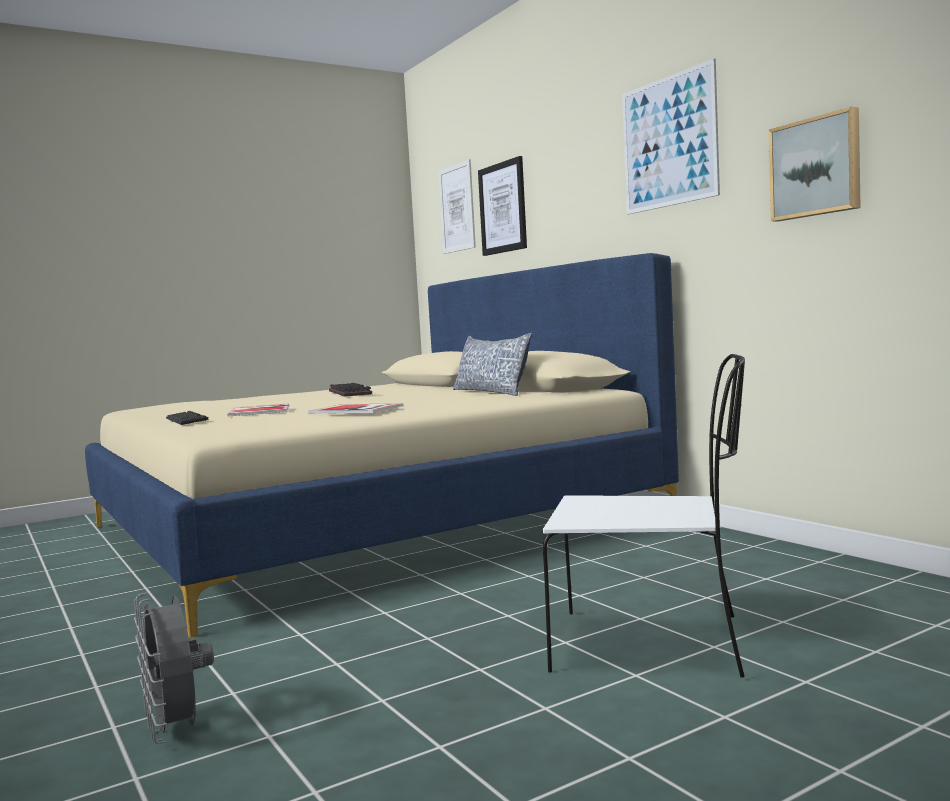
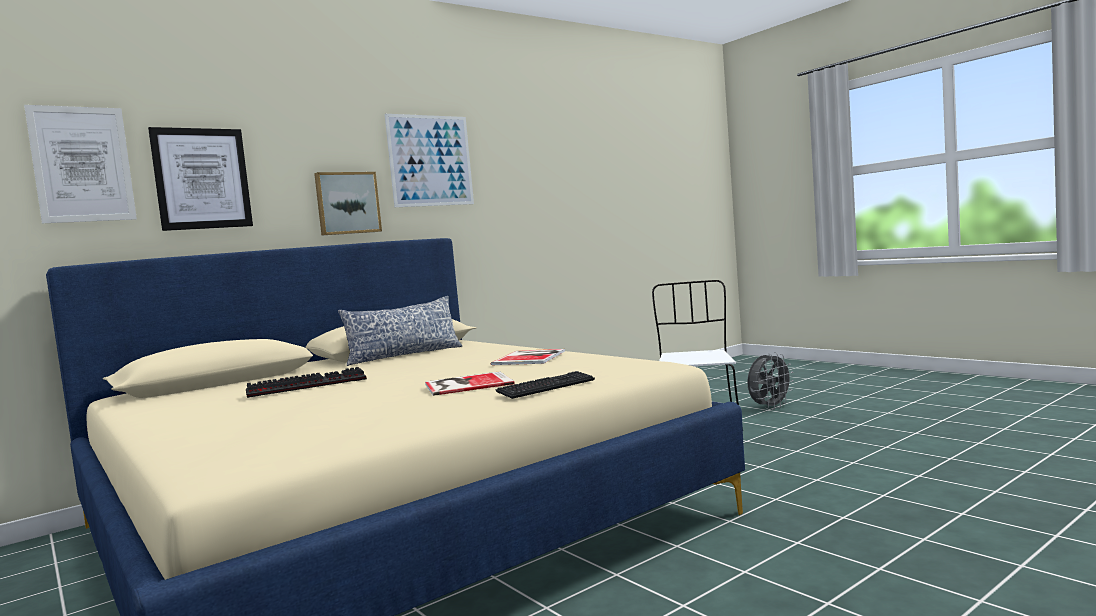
camera: 95 degrees left, 0 degrees up
grey fan [134,593,214,744] -> grey fan moved to [747,352,794,410]
picture [769,106,861,221] -> picture moved to [314,172,382,235]

